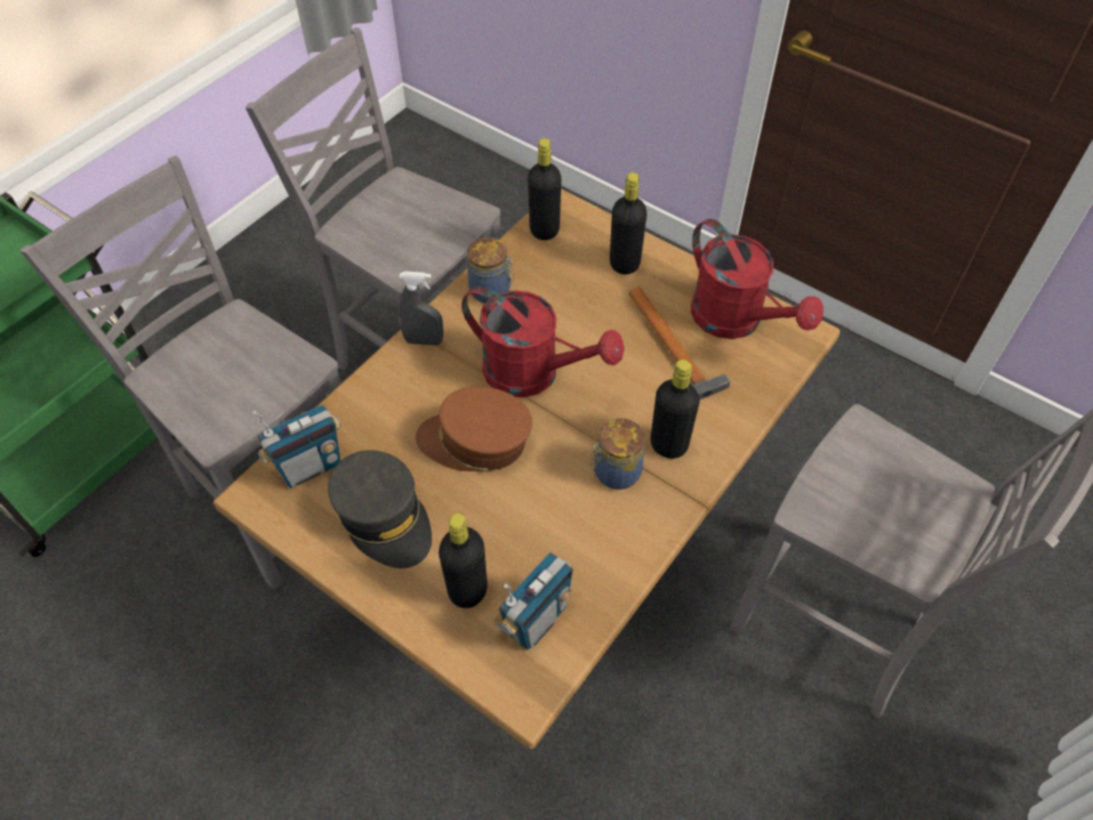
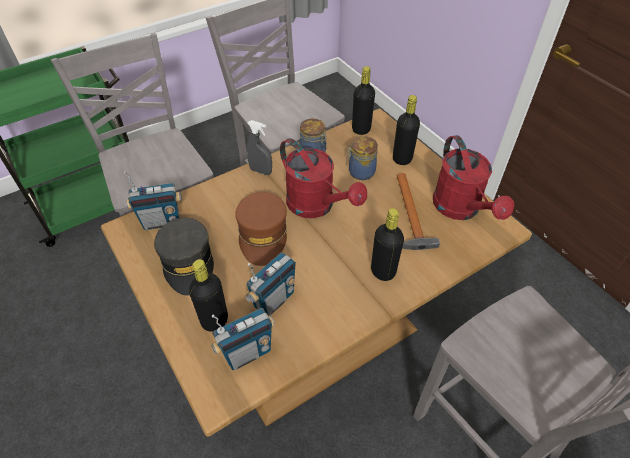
camera: 20 degrees right, 5 degrees down
brown cap [415,387,532,471] -> brown cap turned 120 degrees counterclockwise [235,192,287,266]
jar [591,418,645,490] -> jar moved to [346,136,378,180]
none -> radio [244,252,296,316]

